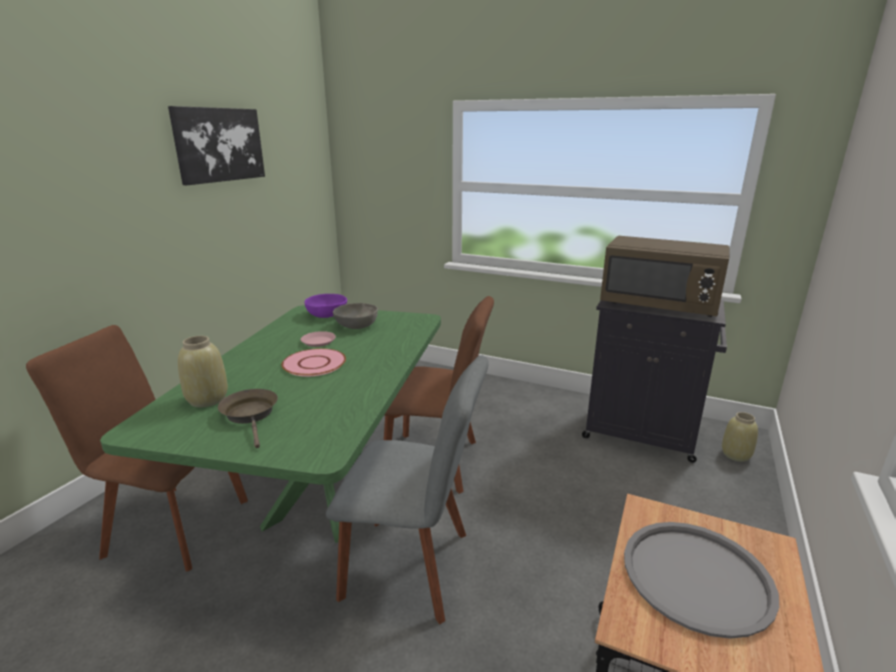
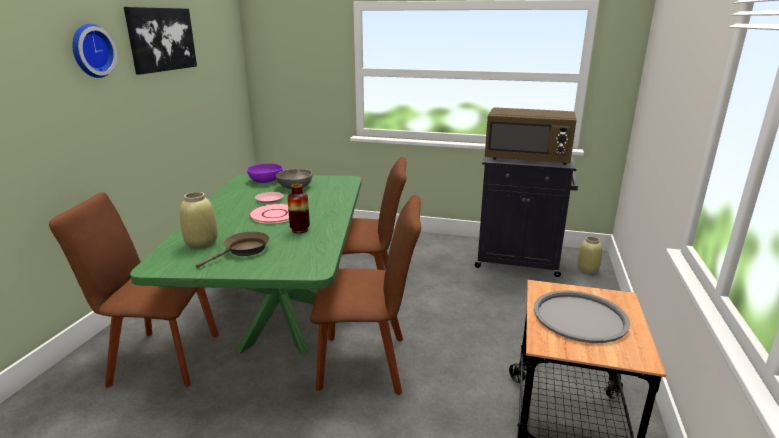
camera: 10 degrees left, 0 degrees up
brown frying pan [218,389,278,448] -> brown frying pan turned 75 degrees clockwise [196,232,270,268]
grey chair [326,355,489,625] -> brown chair [310,195,421,395]
none -> wall clock [72,24,117,78]
none -> vase [287,184,310,233]

